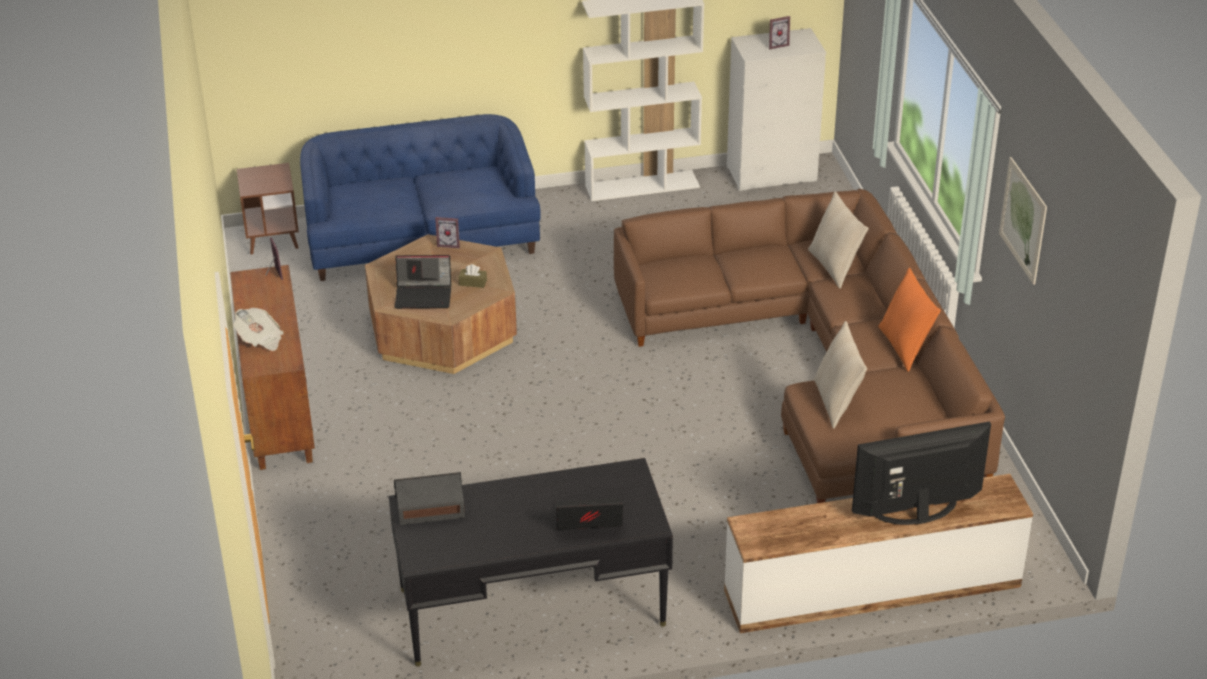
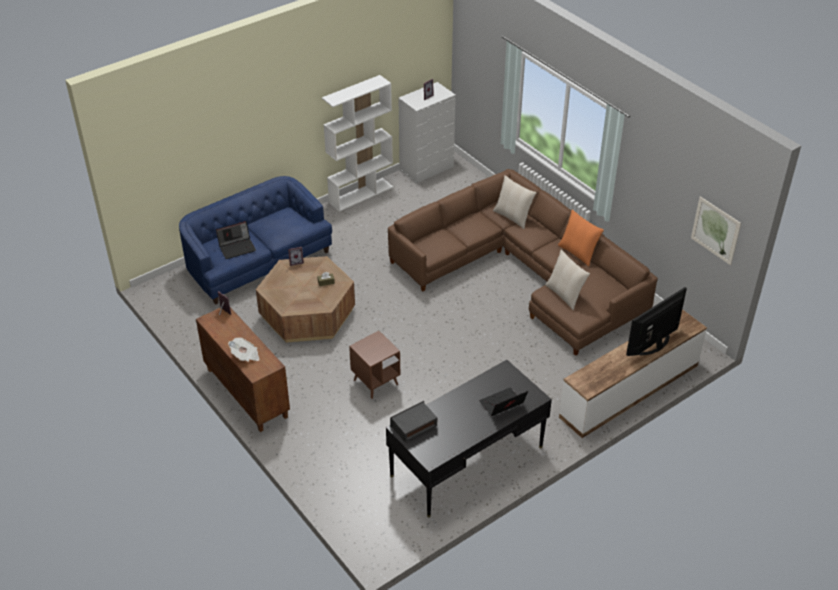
camera: 25 degrees left, 5 degrees up
brown side table [237,163,299,255] -> brown side table moved to [349,331,400,399]
laptop [395,255,451,309] -> laptop moved to [216,221,256,259]
picture [999,157,1047,285] -> picture moved to [691,196,741,265]

